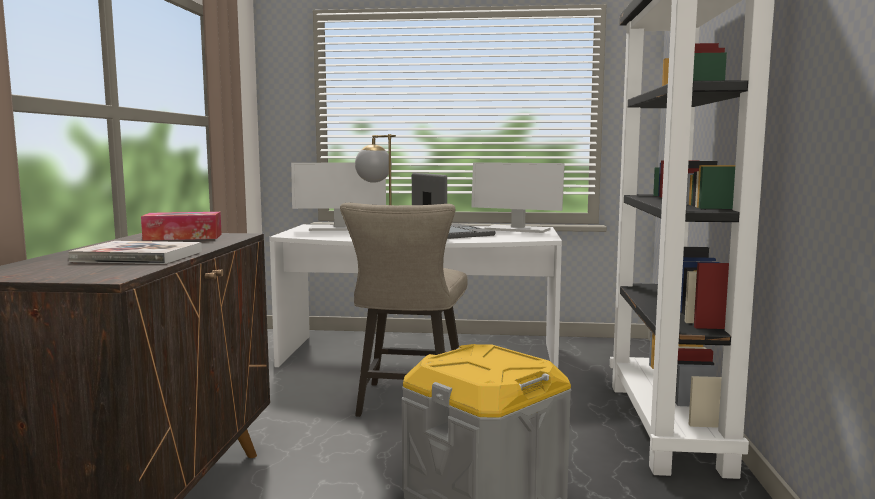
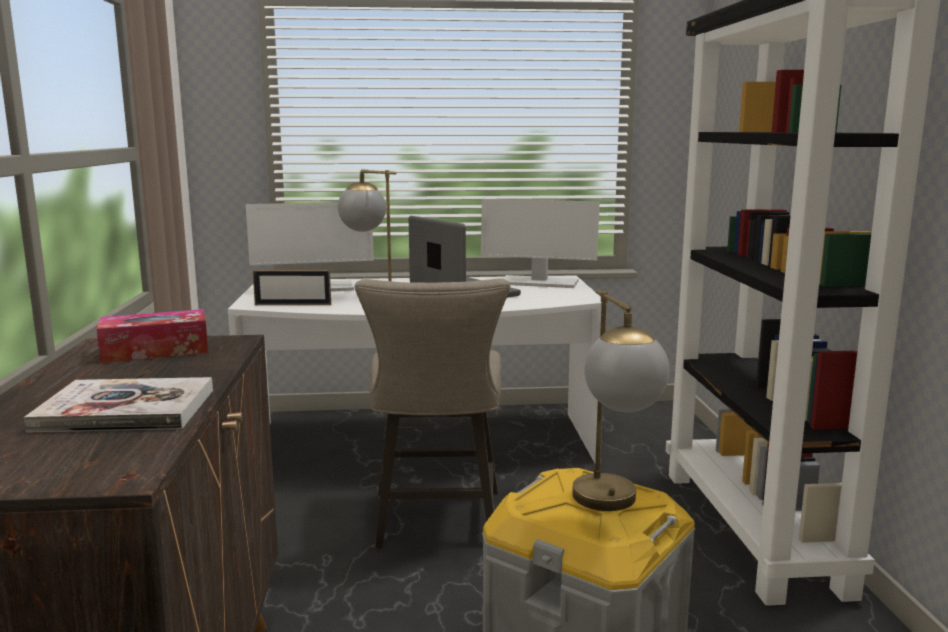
camera: 10 degrees left, 5 degrees up
none -> picture frame [253,270,331,305]
none -> table lamp [572,290,669,511]

